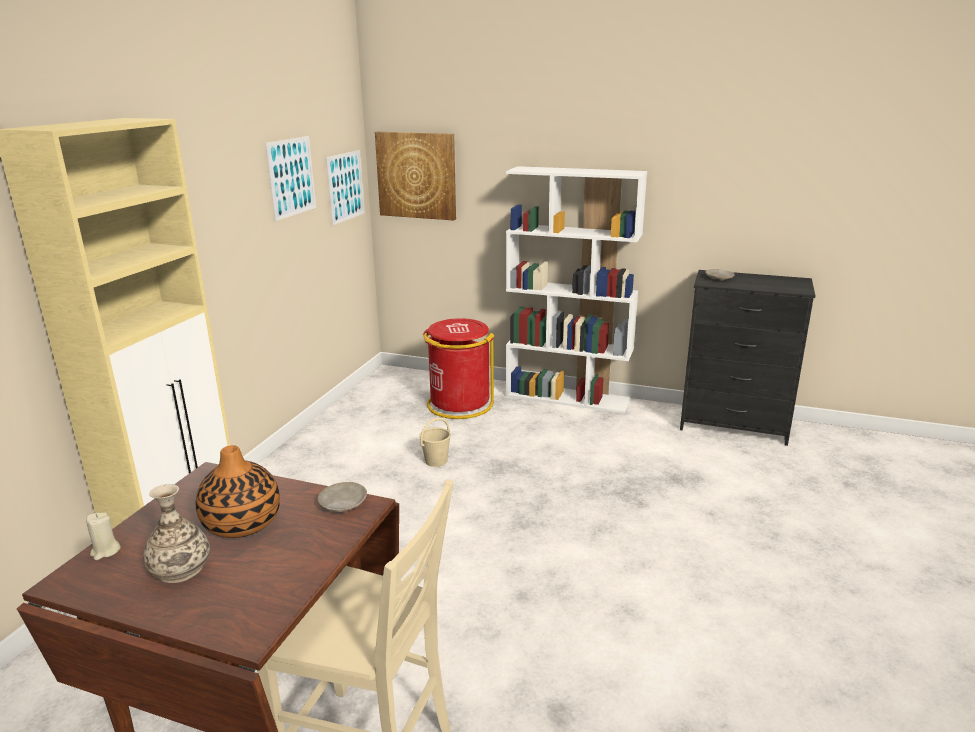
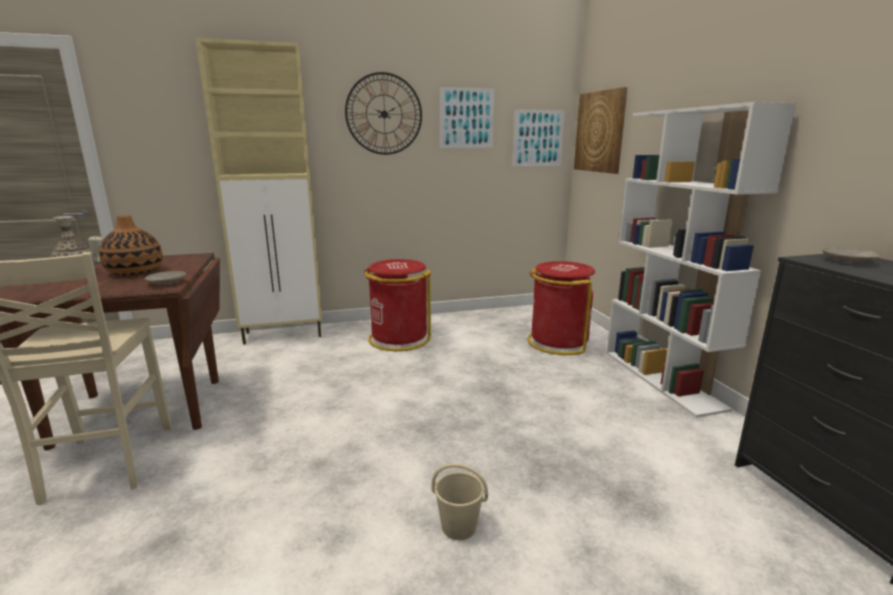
camera: 55 degrees right, 5 degrees down
beige bucket [419,418,451,467] -> beige bucket moved to [431,463,488,540]
none -> wall clock [345,72,422,155]
none -> red trash can [364,259,431,351]

